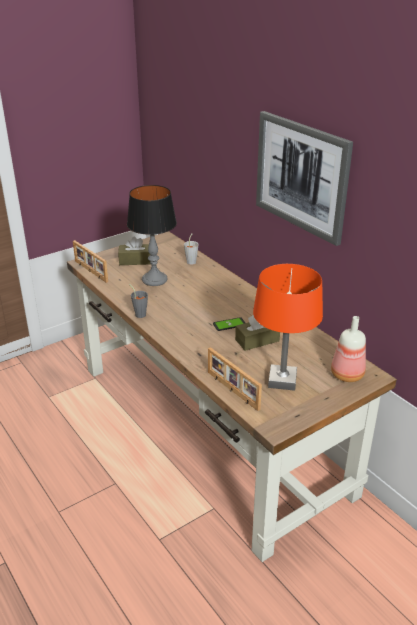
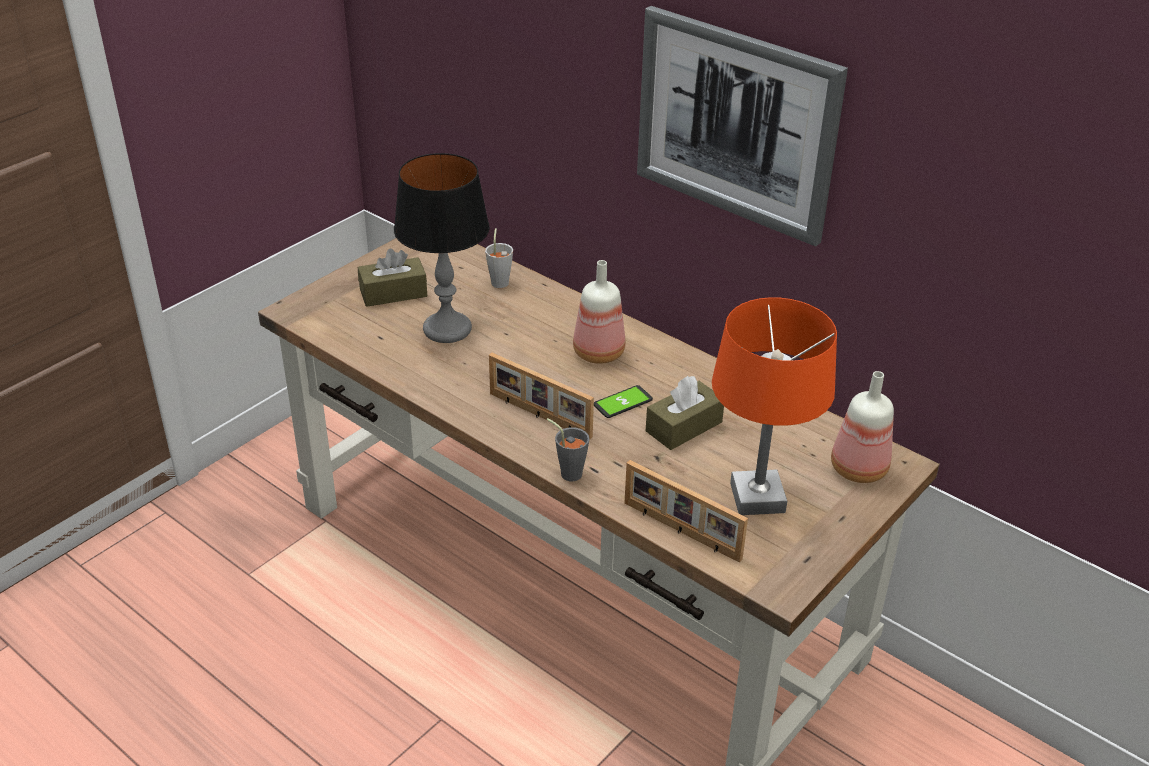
camera: 15 degrees left, 5 degrees up
picture frame [73,240,108,283] -> picture frame moved to [489,353,594,440]
grey cup [129,284,148,318] -> grey cup moved to [547,418,589,481]
none -> bottle [573,260,625,364]

